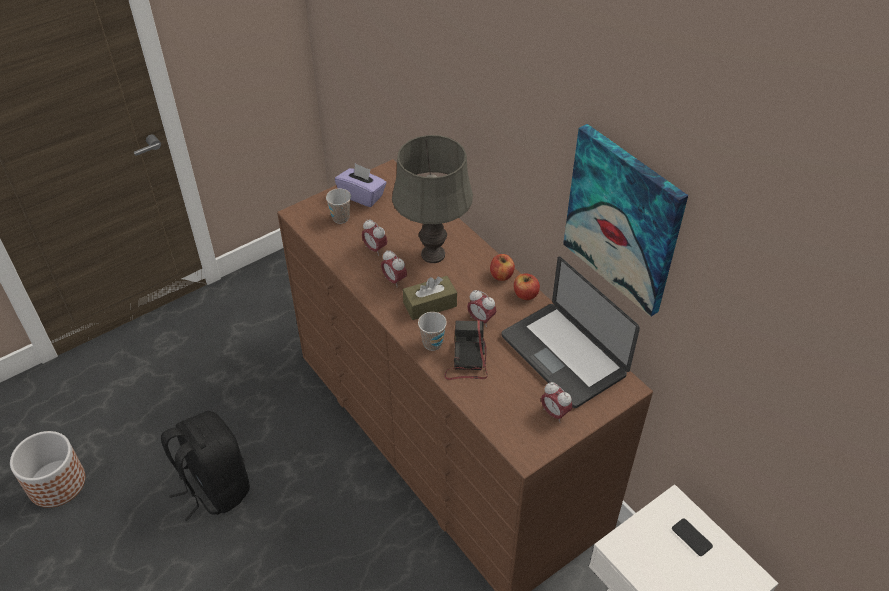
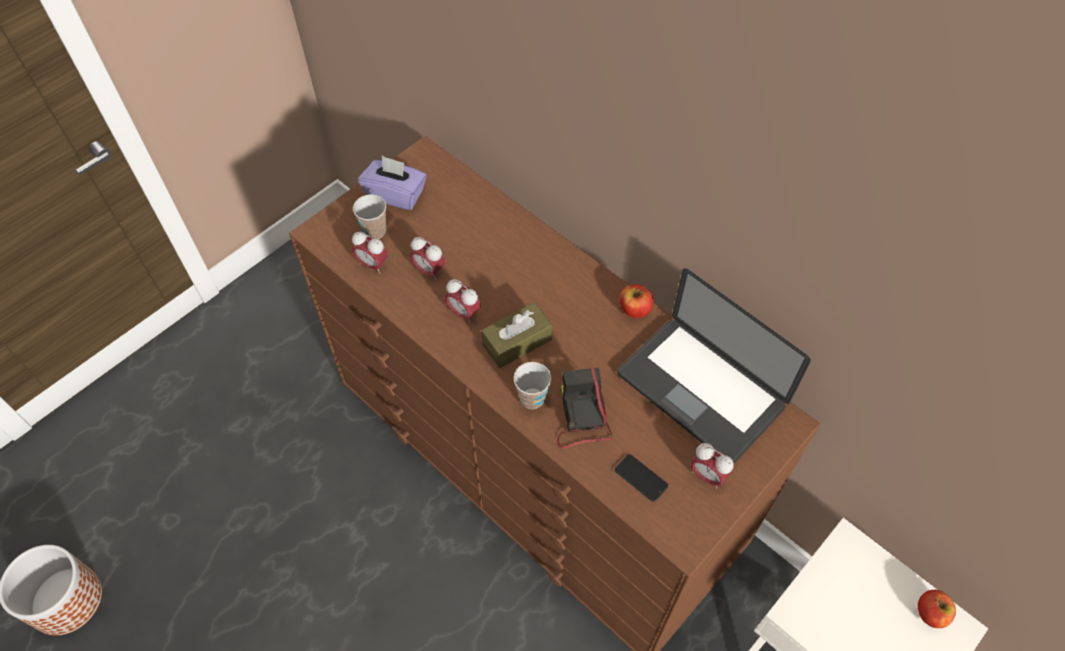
camera: 10 degrees left, 10 degrees up
black backpack [161,411,250,521] -> none
grey table lamp [392,135,473,263] -> none
alarm clock [467,290,496,327] -> alarm clock moved to [352,232,388,274]
apple [490,254,515,281] -> apple moved to [918,590,956,628]
picture [563,124,688,317] -> none
phone [672,518,713,556] -> phone moved to [615,454,668,502]

